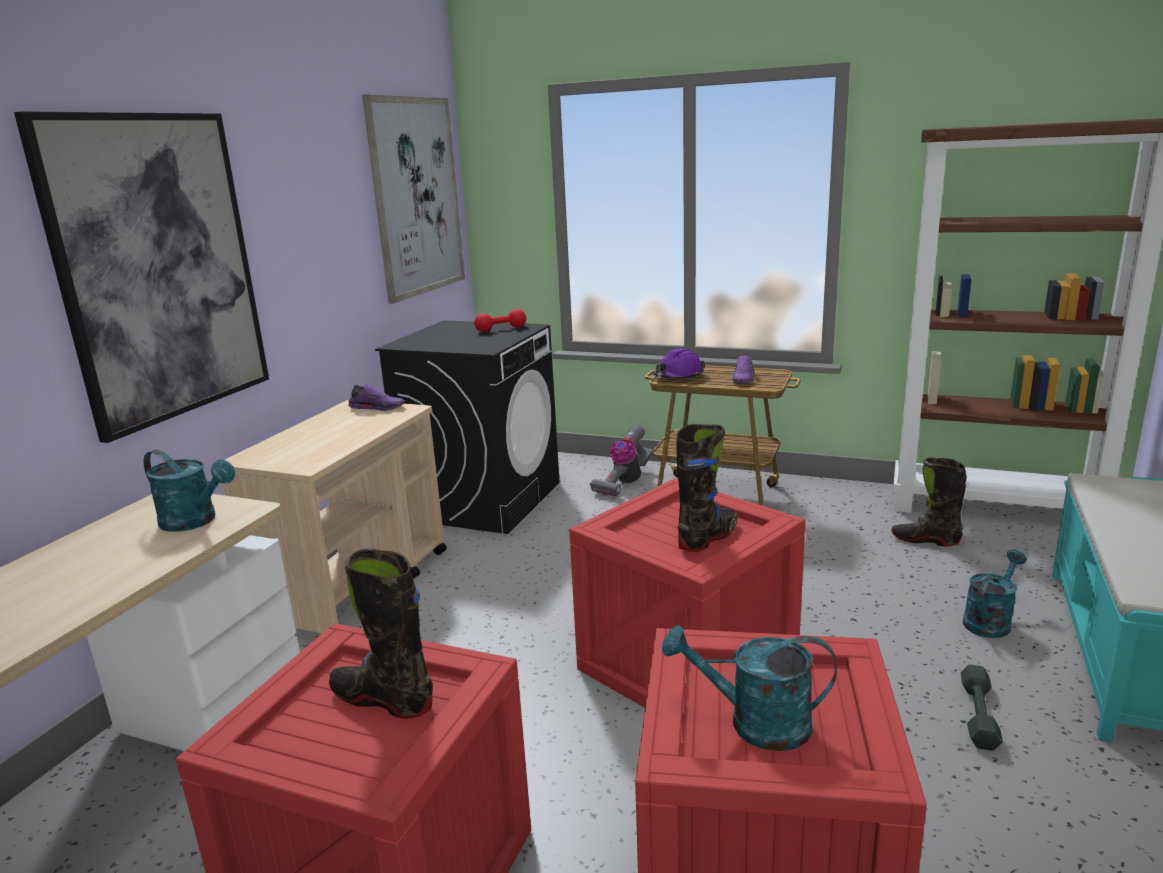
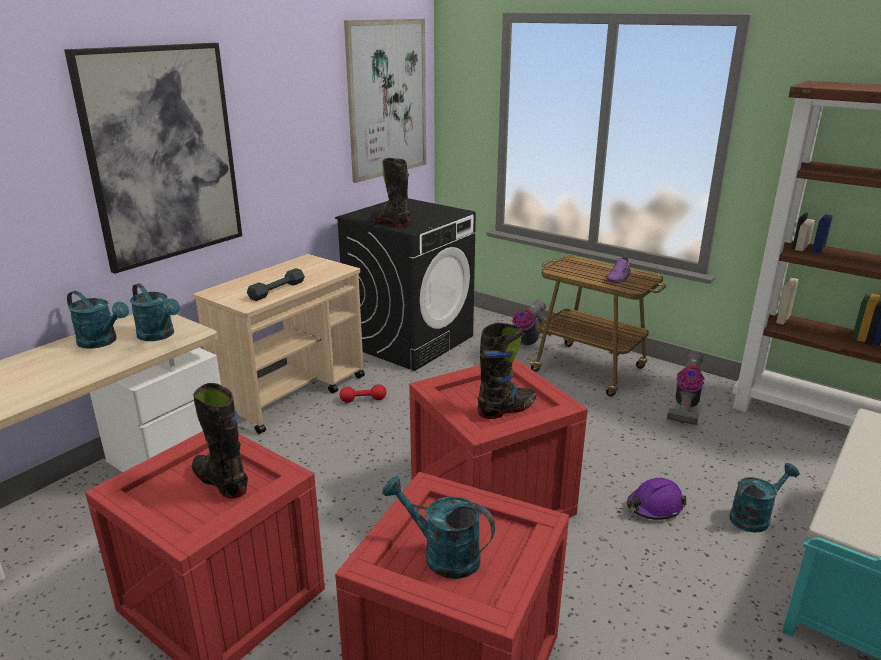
camera: 15 degrees right, 5 degrees up
purple shoe [348,383,405,411] -> none
red dumbbell [474,309,526,332] -> red dumbbell moved to [340,384,386,403]
purple hard hat [653,348,705,379] -> purple hard hat moved to [627,478,687,520]
black boot [891,457,967,546] -> black boot moved to [371,158,410,227]
grey dumbbell [961,665,1003,751] -> grey dumbbell moved to [247,268,305,301]
none -> turquoise watering can [67,291,129,349]
none -> vacuum cleaner [667,351,705,425]

